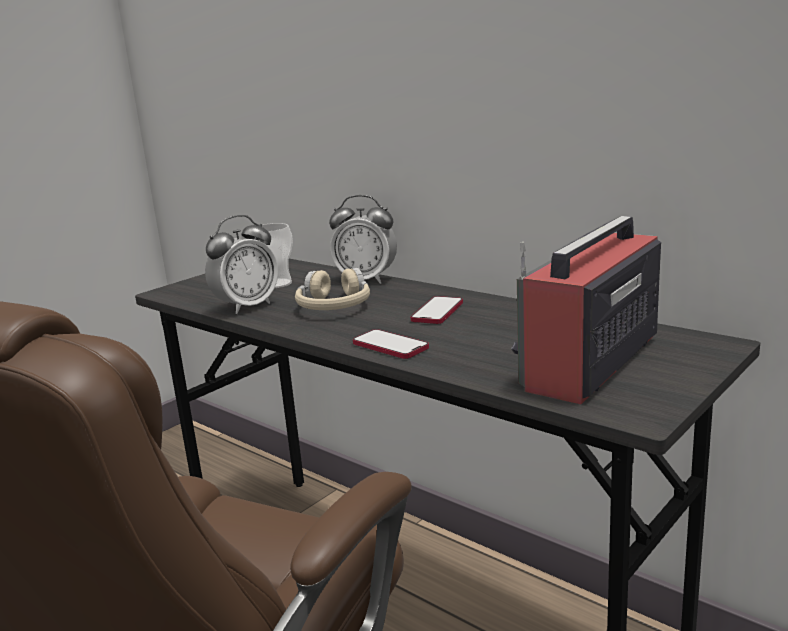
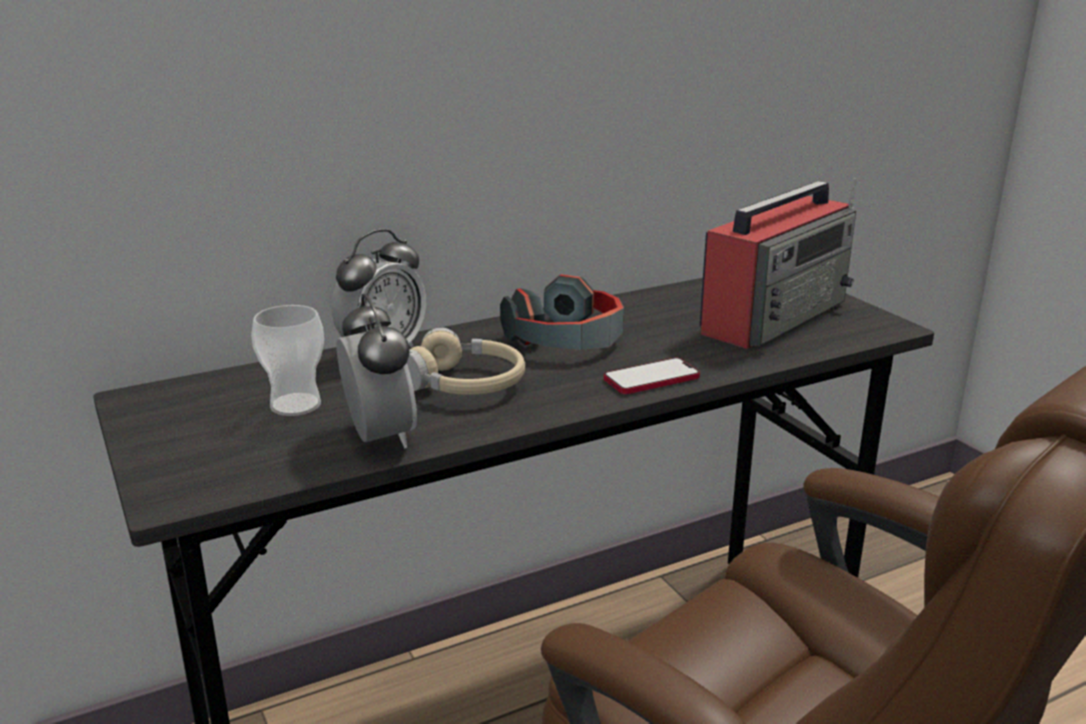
camera: 70 degrees left, 5 degrees up
phone [411,296,463,324] -> headphones [500,274,624,350]
radio [511,216,661,404] -> radio turned 105 degrees counterclockwise [700,178,856,349]

